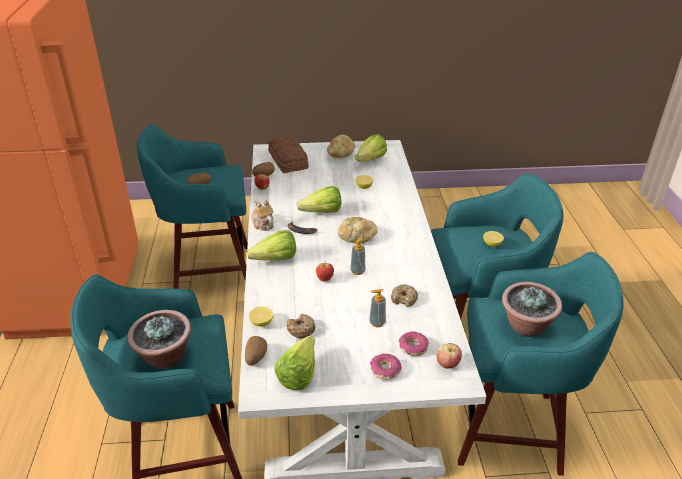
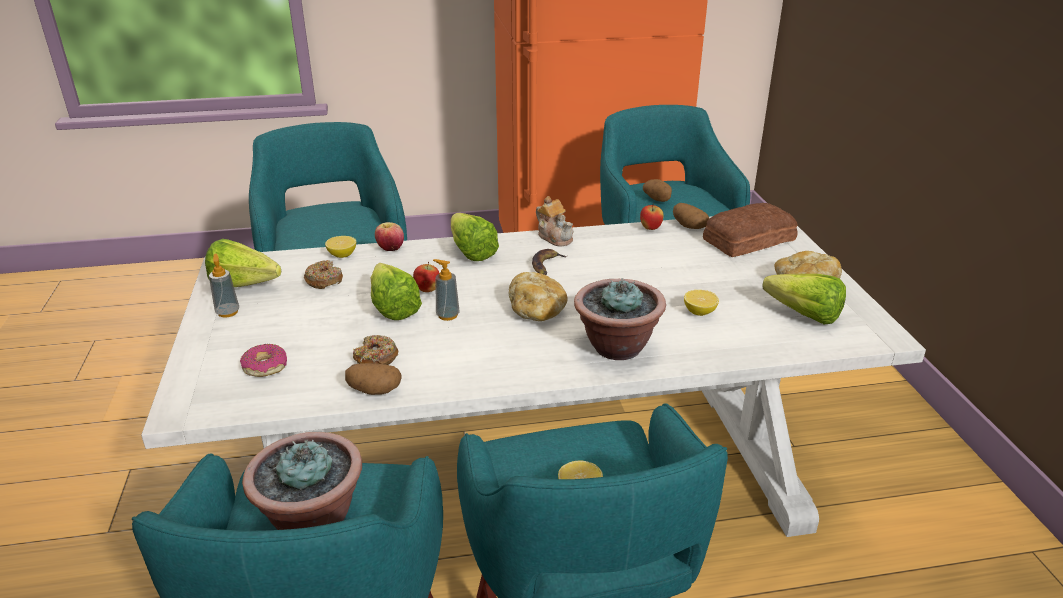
camera: 85 degrees right, 5 degrees down
potted plant [128,310,191,369] -> potted plant moved to [574,278,666,360]
potato [245,336,267,366] -> potato moved to [345,363,402,395]
teapot [251,200,274,231] -> teapot turned 90 degrees clockwise [536,196,574,247]
lettuce [297,186,341,213] -> lettuce moved to [371,263,422,320]
soap dispenser [369,289,386,327] -> soap dispenser moved to [209,253,239,318]
donut [370,354,402,380] -> none
apple [437,343,462,369] -> apple moved to [375,222,404,251]

